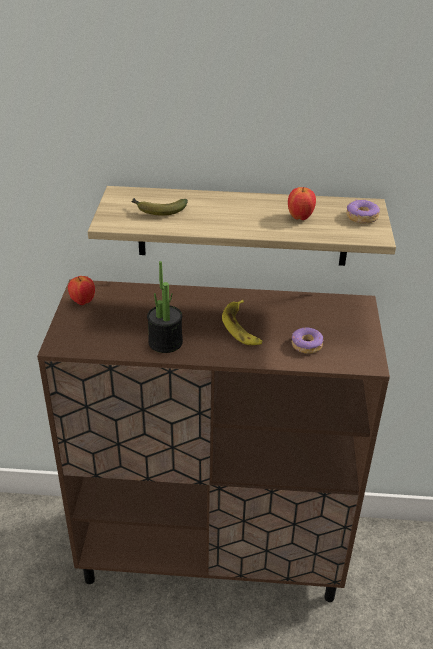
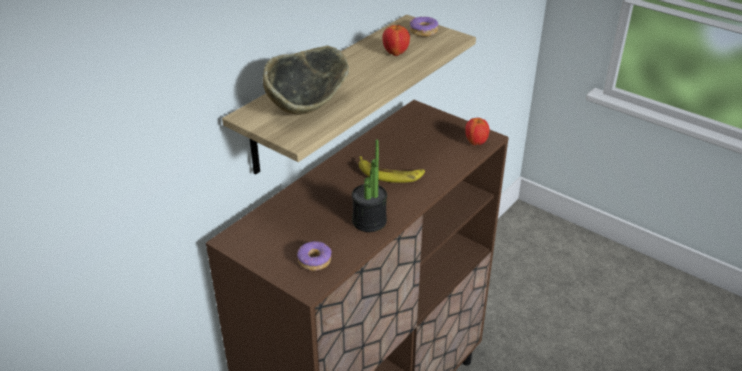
camera: 55 degrees left, 0 degrees up
apple [68,276,95,305] -> apple moved to [465,118,489,145]
banana [131,198,188,216] -> bowl [263,46,349,115]
donut [292,327,324,354] -> donut moved to [297,241,332,271]

